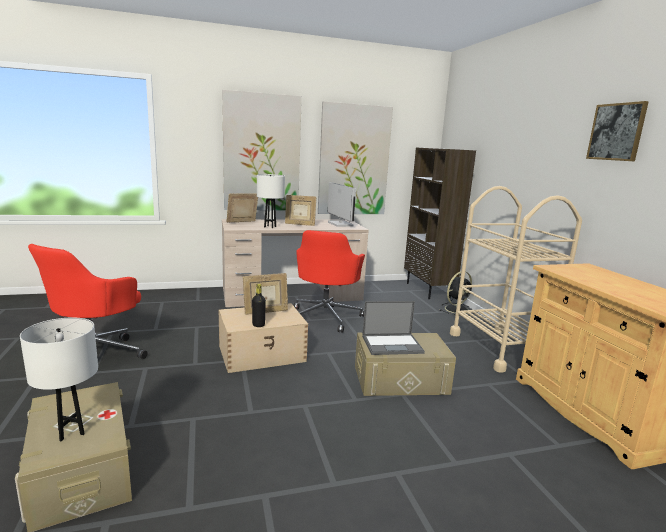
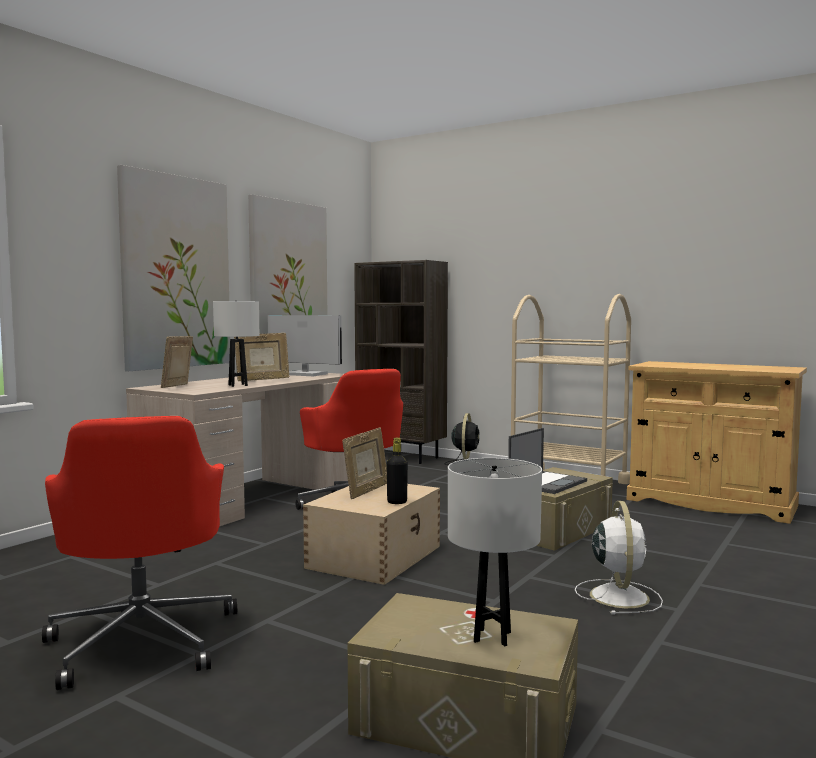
camera: 40 degrees left, 10 degrees down
picture [586,101,649,161] -> none
none -> white fan [575,501,663,614]

